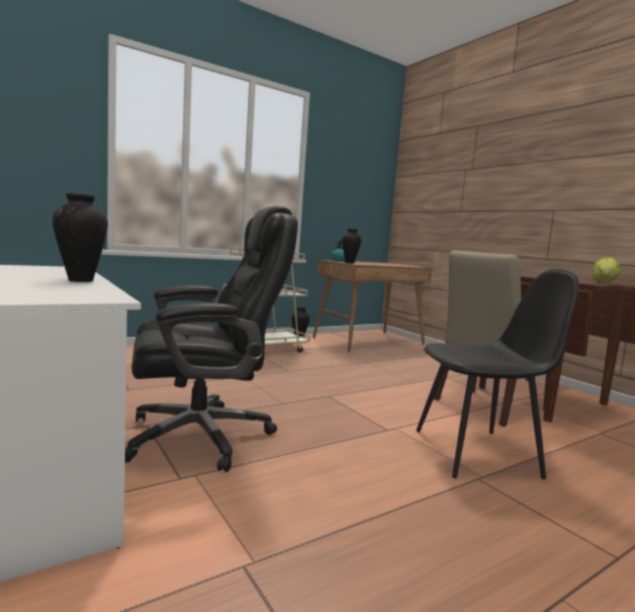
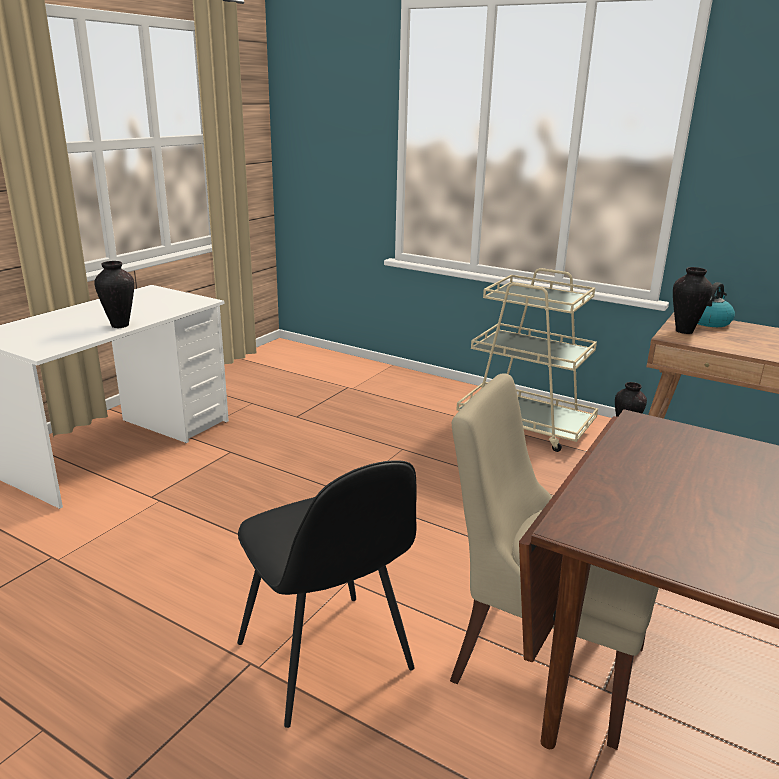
camera: 65 degrees right, 15 degrees up
black office chair [125,206,298,472] -> none
lettuce [591,257,621,283] -> none

